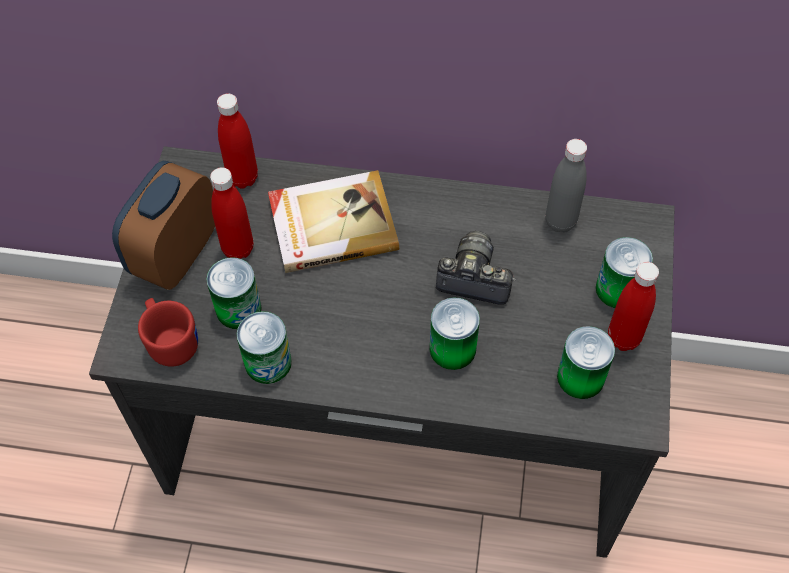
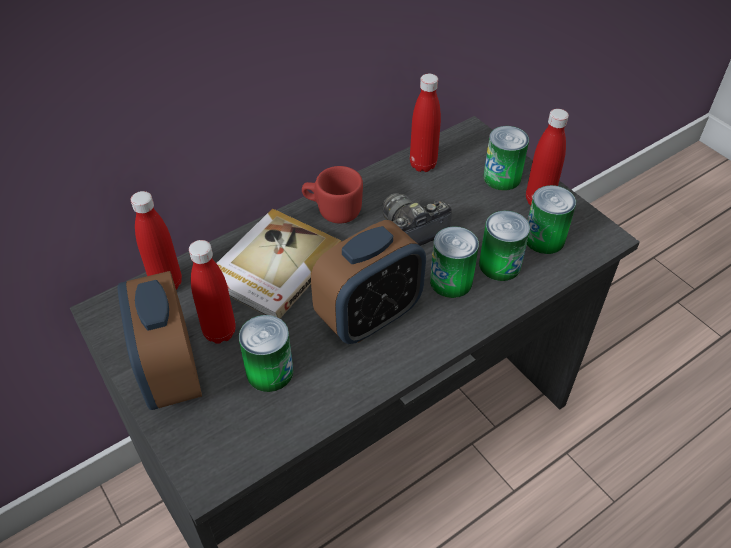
camera: 45 degrees left, 10 degrees down
red mug [138,298,198,367] -> red mug moved to [302,166,363,224]
can [237,311,292,384] -> can moved to [479,211,530,281]
grey bottle [546,139,587,233] -> red bottle [410,74,441,172]
none -> alarm clock [311,220,426,344]

